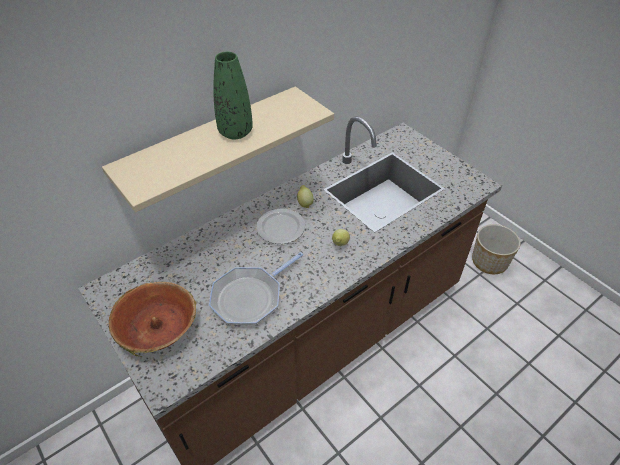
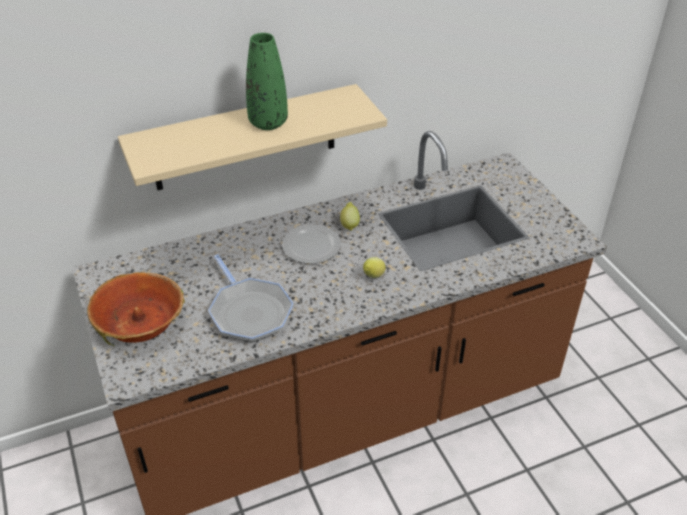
camera: 15 degrees right, 5 degrees down
frying pan [209,252,303,325] -> frying pan turned 90 degrees counterclockwise [208,254,294,342]
planter [472,224,521,274] -> none

